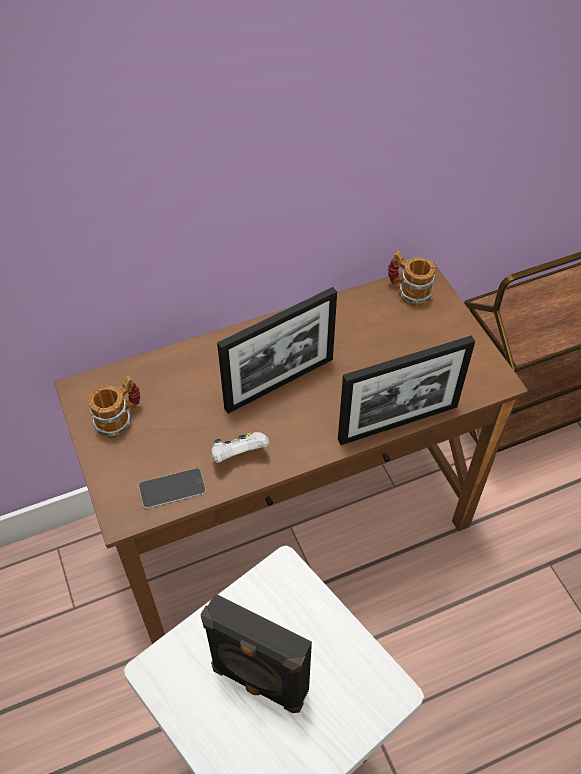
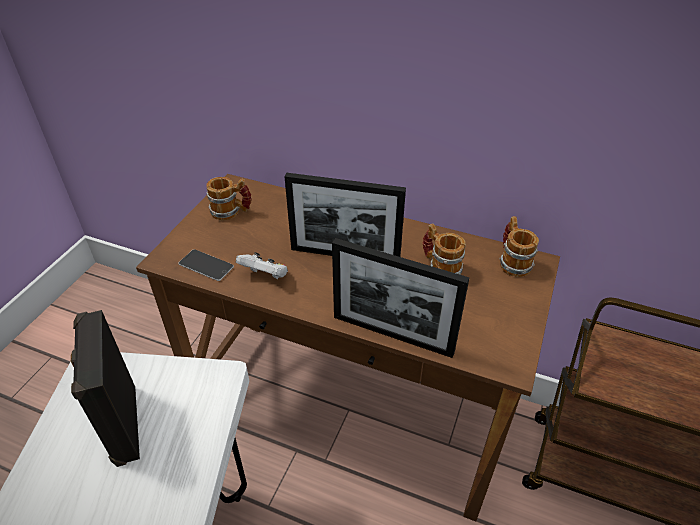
camera: 45 degrees right, 10 degrees down
none -> mug [423,224,466,275]

